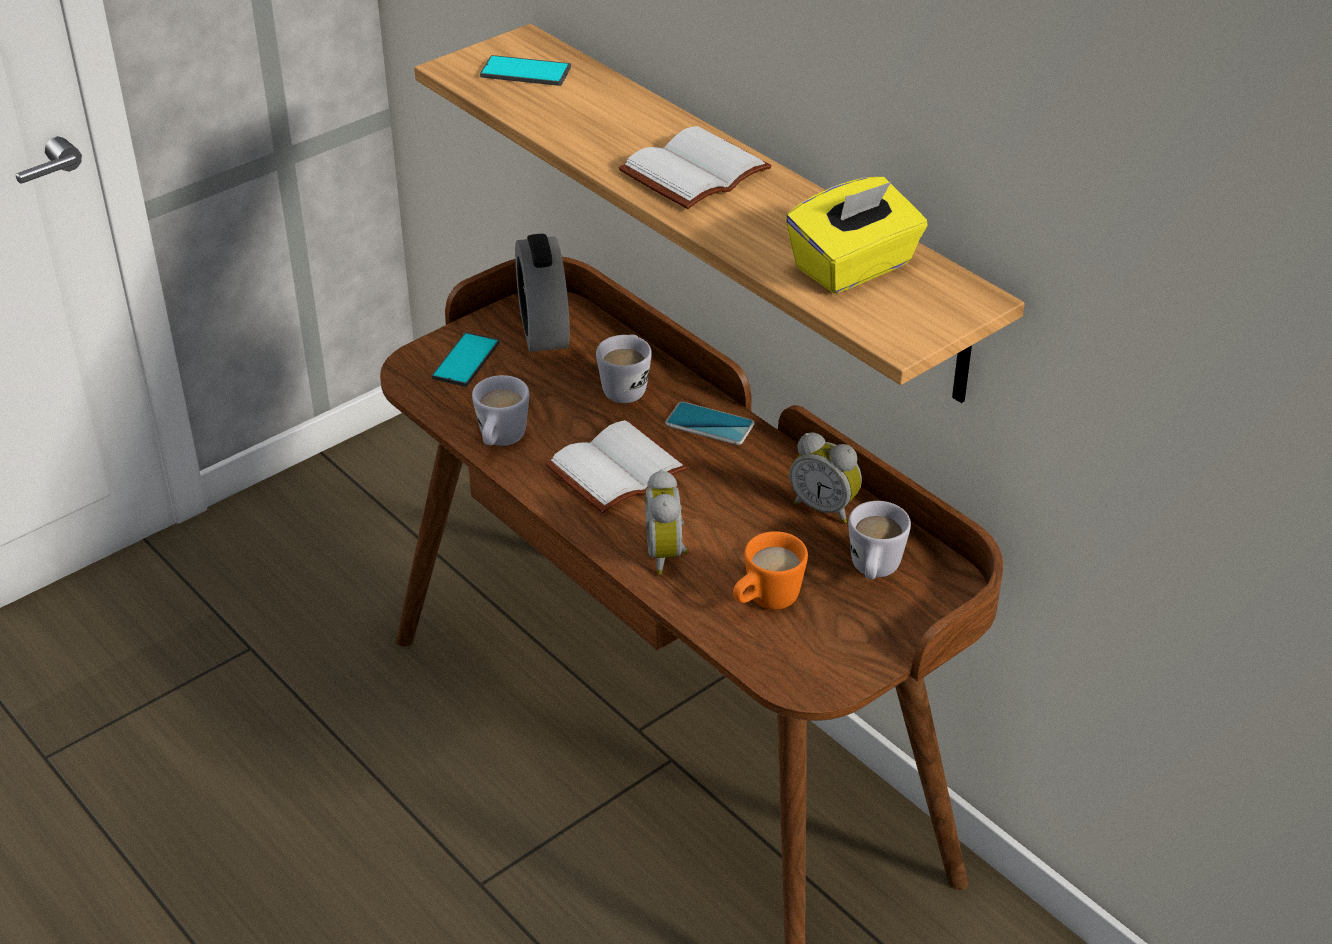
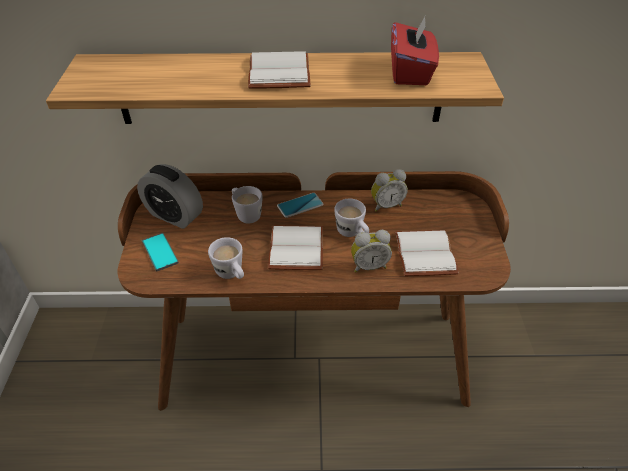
camera: 50 degrees left, 5 degrees up
phone [480,55,571,86] -> none
alarm clock [645,469,689,575] -> alarm clock turned 45 degrees counterclockwise [351,230,392,273]
orange mug [733,531,808,610] -> white book [395,230,459,276]
yellow tissue box [785,177,928,294] -> red tissue box [391,16,439,85]
white mug [848,501,911,579] -> white mug moved to [334,199,369,237]

